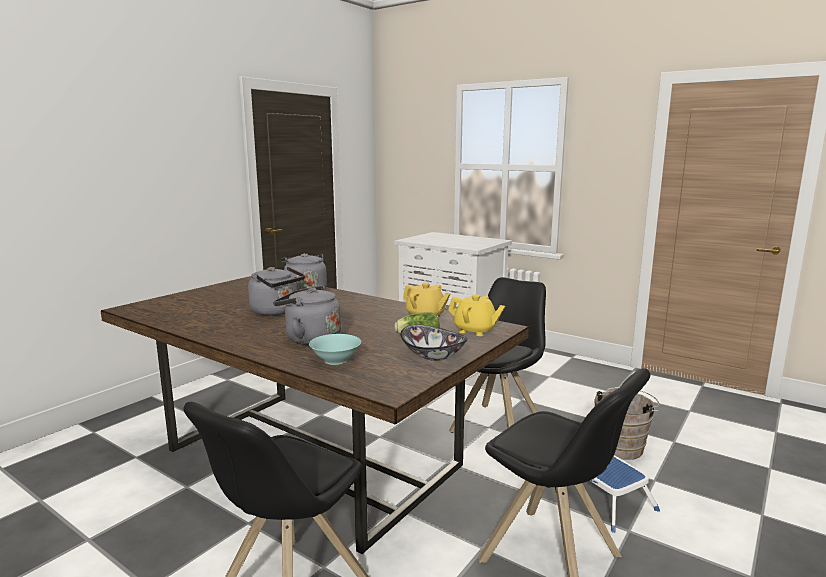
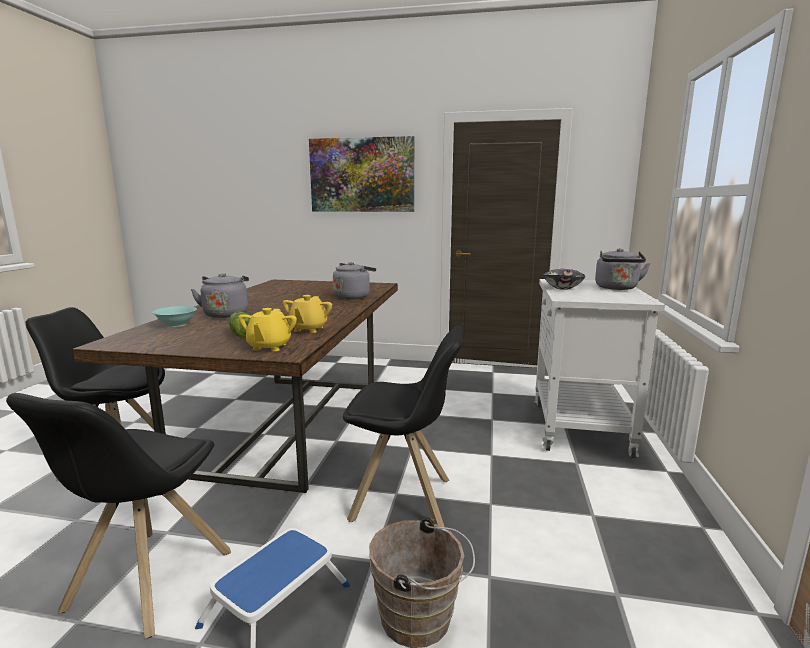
camera: 65 degrees right, 0 degrees up
grey kettle [248,267,305,316] -> grey kettle moved to [595,248,650,290]
bowl [400,325,468,361] -> bowl moved to [543,269,585,290]
none -> picture [309,136,414,212]

